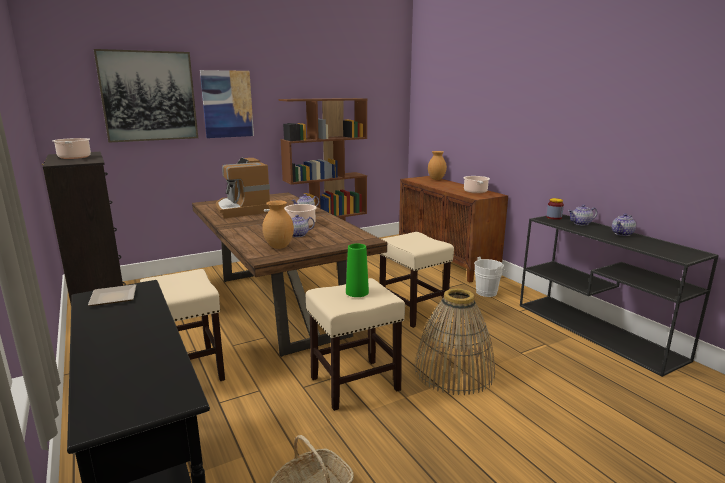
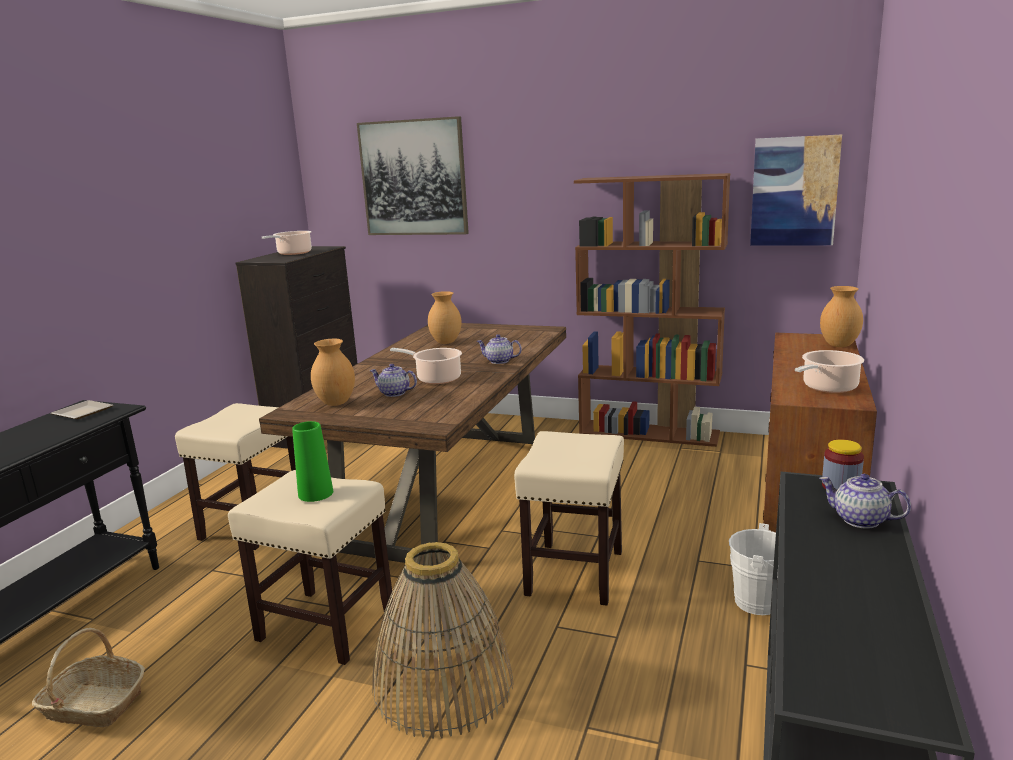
camera: 50 degrees right, 0 degrees up
picture [200,70,254,138] -> picture moved to [750,134,842,245]
coffee machine [216,158,270,218] -> brown vase [428,291,461,344]
teapot [612,213,636,236] -> none

